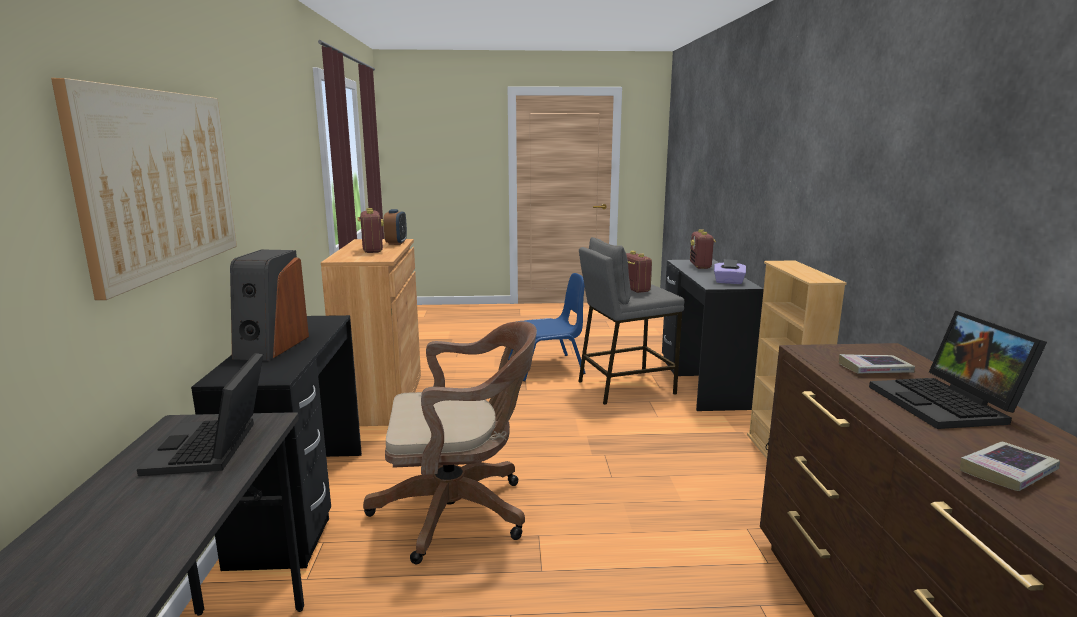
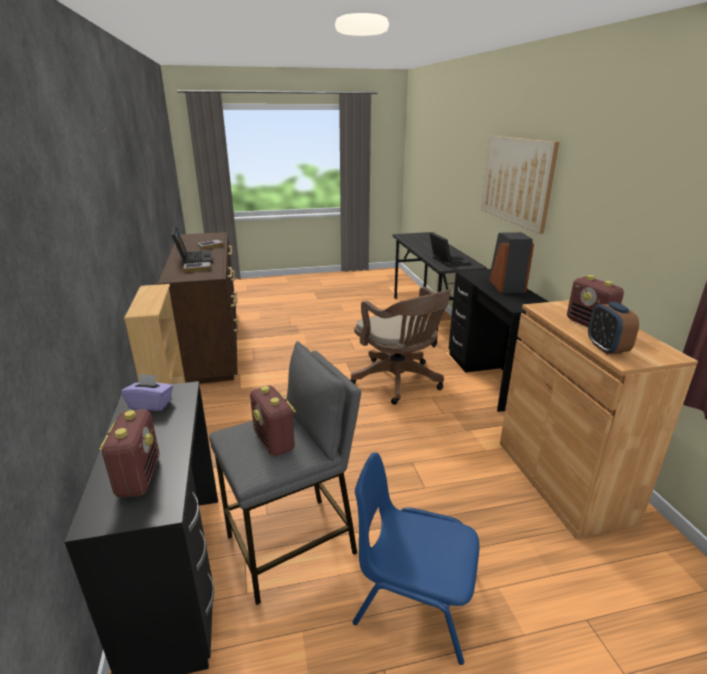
camera: 170 degrees right, 10 degrees up
brown office chair [363,321,537,564] -> brown office chair turned 105 degrees counterclockwise [350,287,451,405]
blue chair [508,273,585,381] -> blue chair turned 45 degrees clockwise [353,452,479,665]

